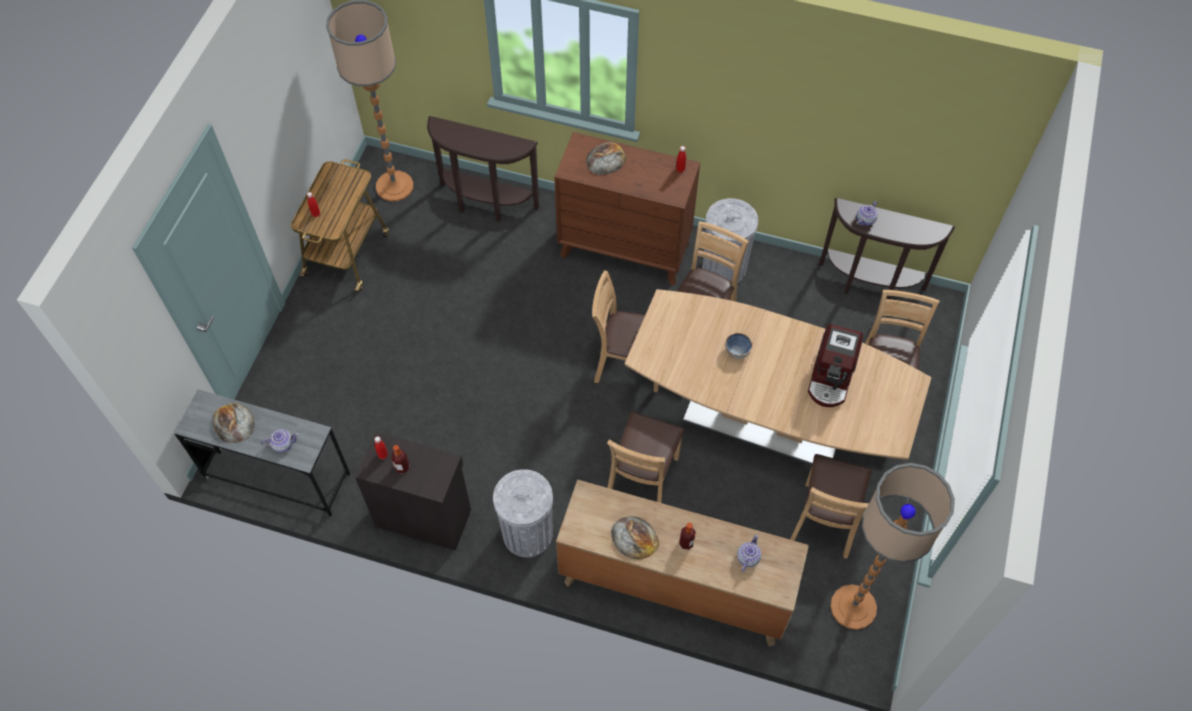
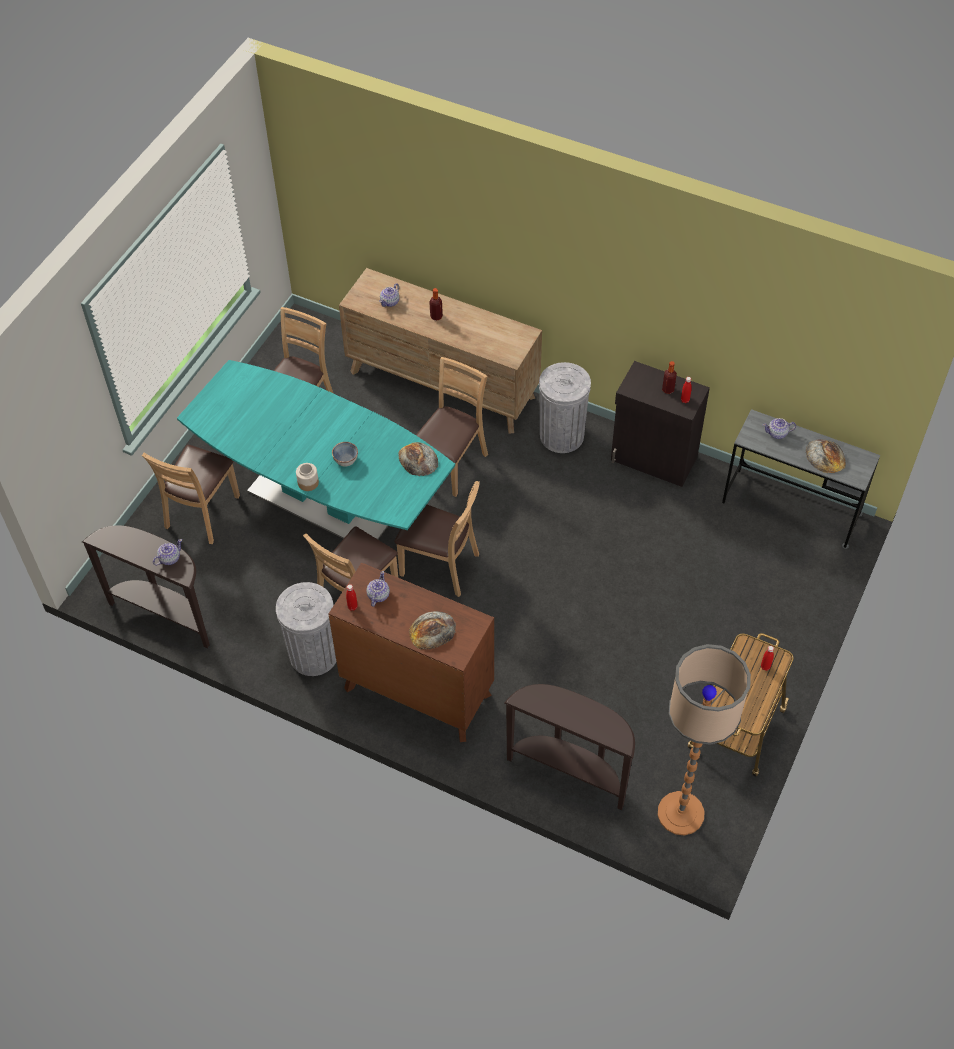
camera: 170 degrees left, 5 degrees down
bread [611,516,659,560] -> bread moved to [398,442,438,476]
brown dining table [625,289,932,464] -> turquoise dining table [177,360,455,539]
coffee machine [808,324,863,407] -> none
floor lamp [830,463,955,630] -> none
none -> jar [296,463,319,491]
none -> teapot [366,571,390,607]

